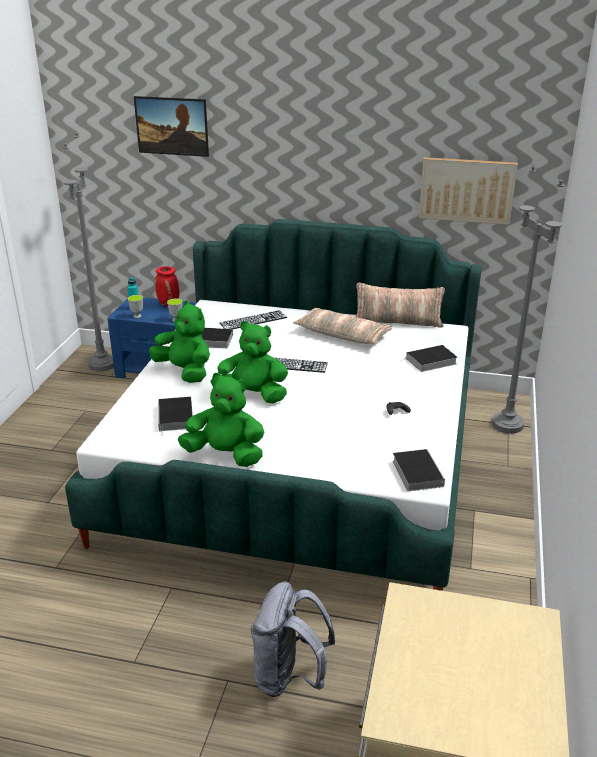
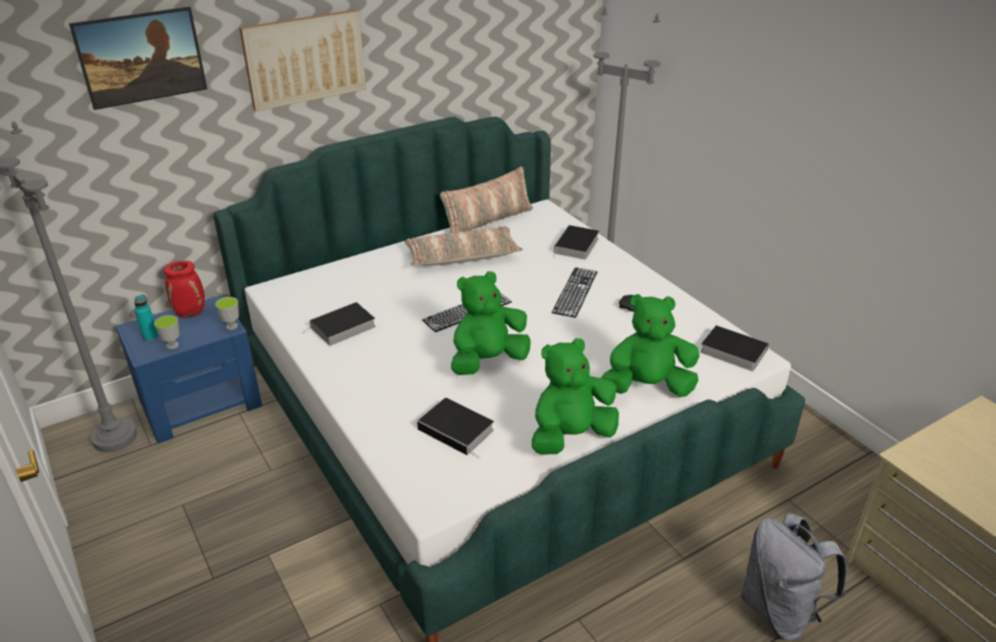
camera: 45 degrees left, 5 degrees up
green plush toy [149,300,210,383] -> green plush toy moved to [601,294,699,397]
keyboard [219,310,287,329] -> keyboard moved to [552,267,598,318]
picture [419,157,518,225] -> picture moved to [239,9,366,111]

